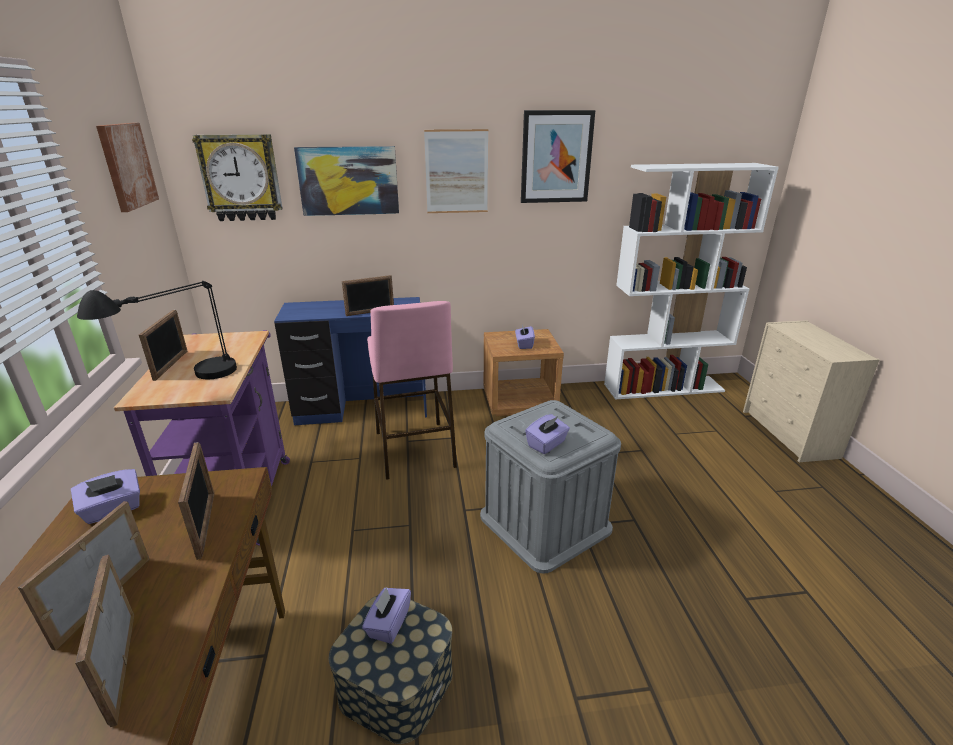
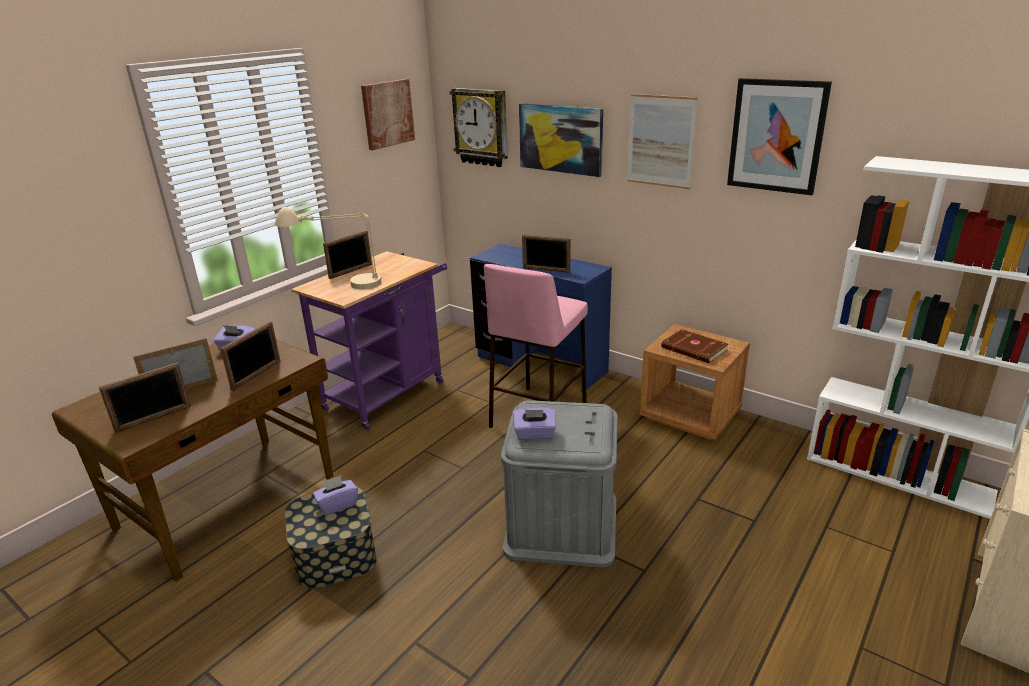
camera: 45 degrees right, 0 degrees up
picture frame [75,555,134,727] -> picture frame turned 150 degrees counterclockwise [99,362,191,433]
black table lamp [77,281,237,379] -> beige table lamp [275,207,382,289]
purple tissue box [515,324,535,349] -> brown book [661,329,728,363]

